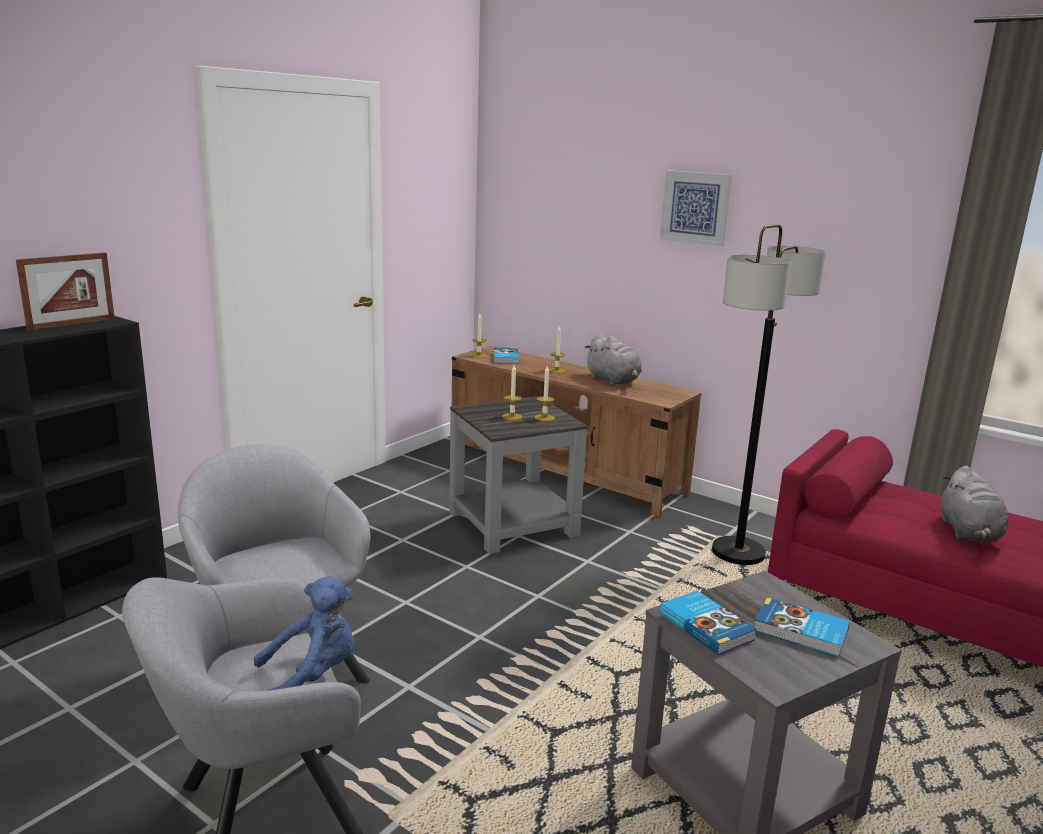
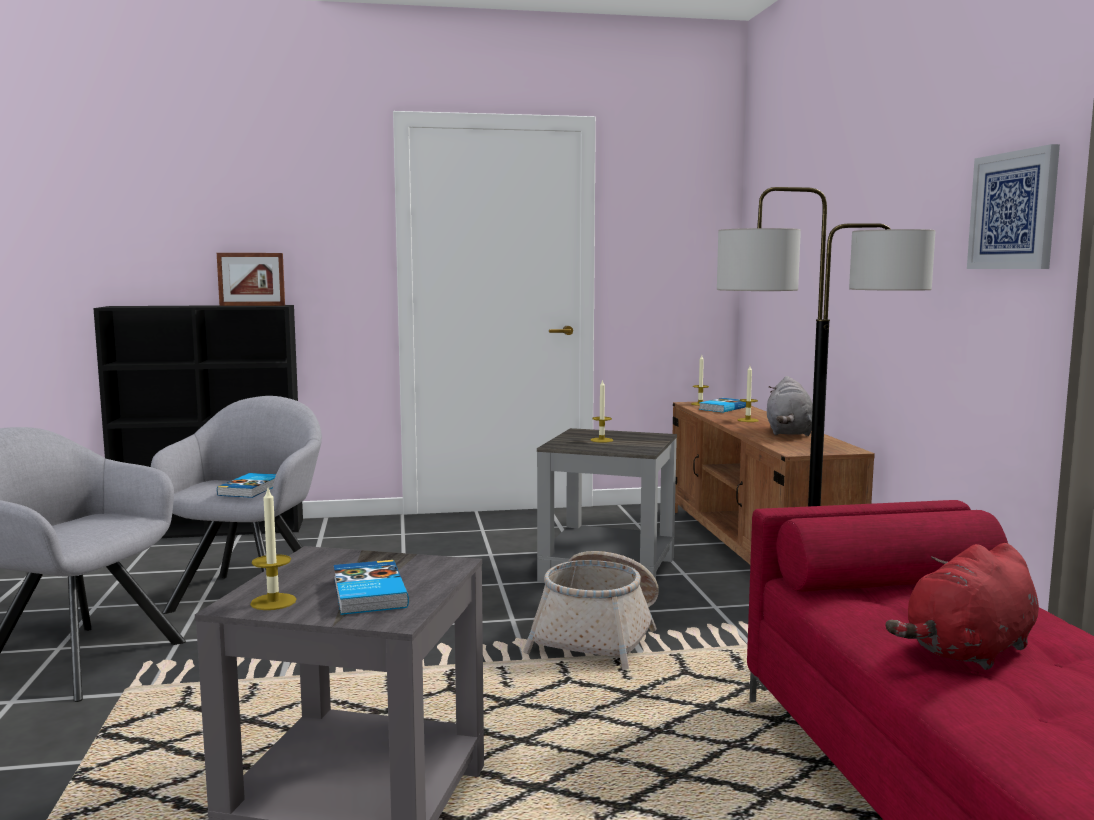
camera: 45 degrees right, 10 degrees down
blue plush toy [254,576,355,691] -> none
candle [535,366,555,421] -> candle moved to [250,488,296,610]
picture [660,171,732,247] -> picture moved to [967,144,1060,269]
book [660,591,757,655] -> book moved to [217,473,276,498]
grey plush toy [941,466,1008,542] -> red plush toy [885,543,1039,670]
none -> basket [523,551,659,670]

